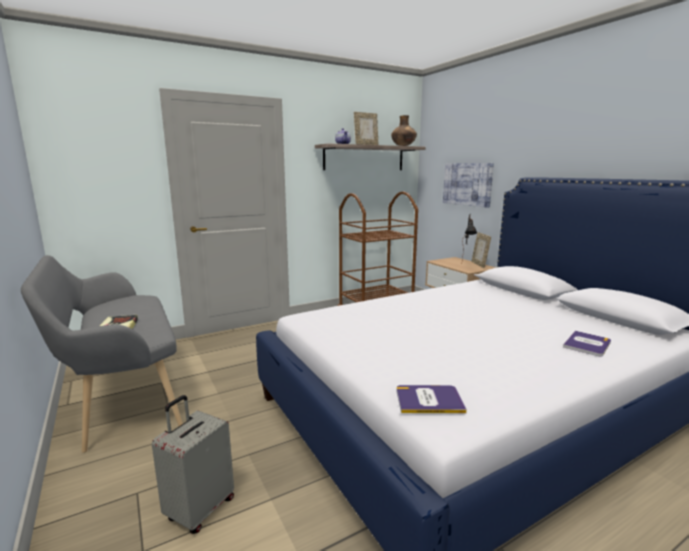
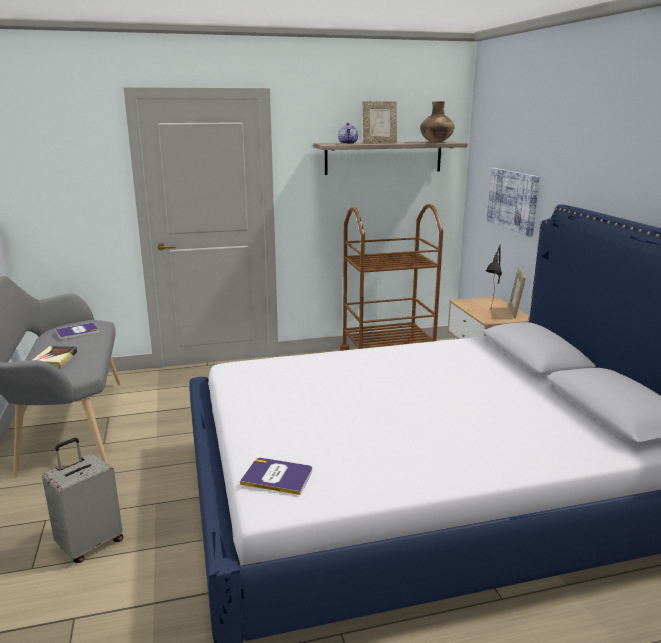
camera: 15 degrees right, 5 degrees up
book [563,331,611,357] -> book moved to [55,323,99,339]

